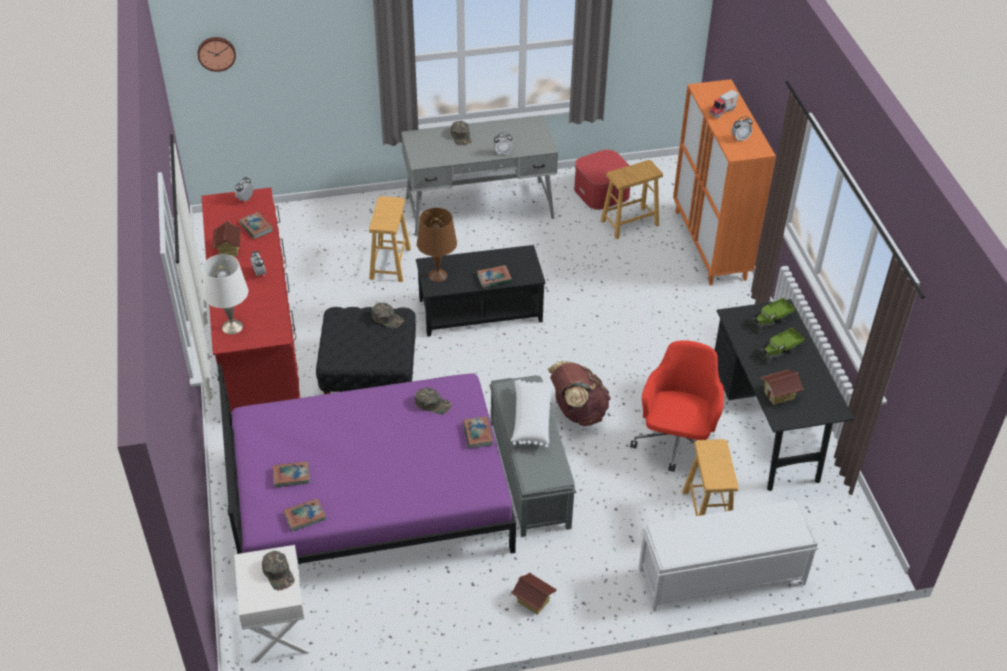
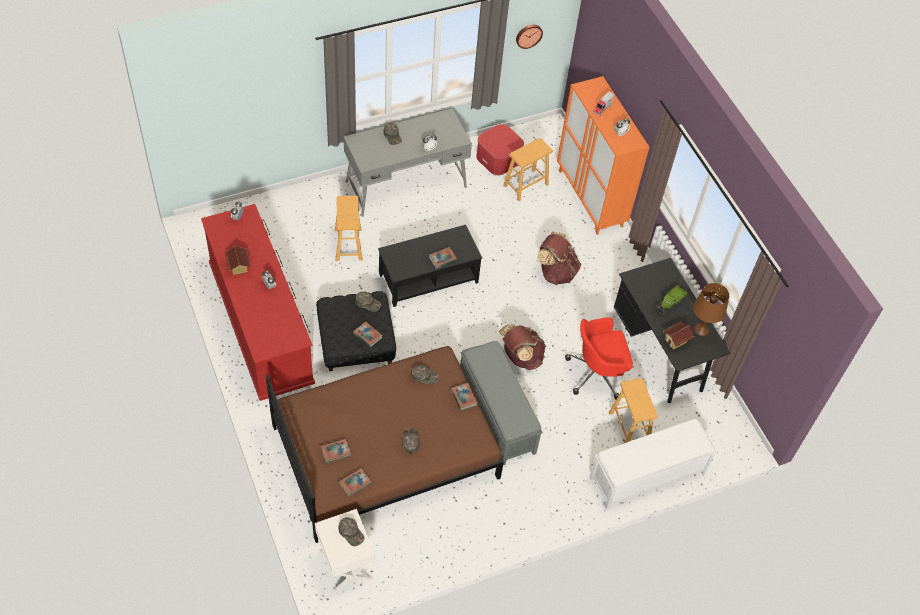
camera: 15 degrees left, 10 degrees up
wall clock [198,37,236,72] -> wall clock moved to [516,25,543,49]
white table lamp [202,254,248,334] -> none
purple bed [217,364,516,564] -> brown bed [265,346,504,543]
book [239,212,273,239] -> book moved to [353,322,383,347]
brown table lamp [417,208,457,282] -> brown table lamp moved to [693,283,729,336]
white pillow [511,379,554,448] -> none
toy house [511,572,557,615] -> none
red office chair [630,340,724,472] -> red office chair turned 105 degrees counterclockwise [565,317,633,400]
toy truck [748,298,795,332] -> none
none -> green cap [402,427,420,454]
none -> brown backpack [537,232,581,285]

